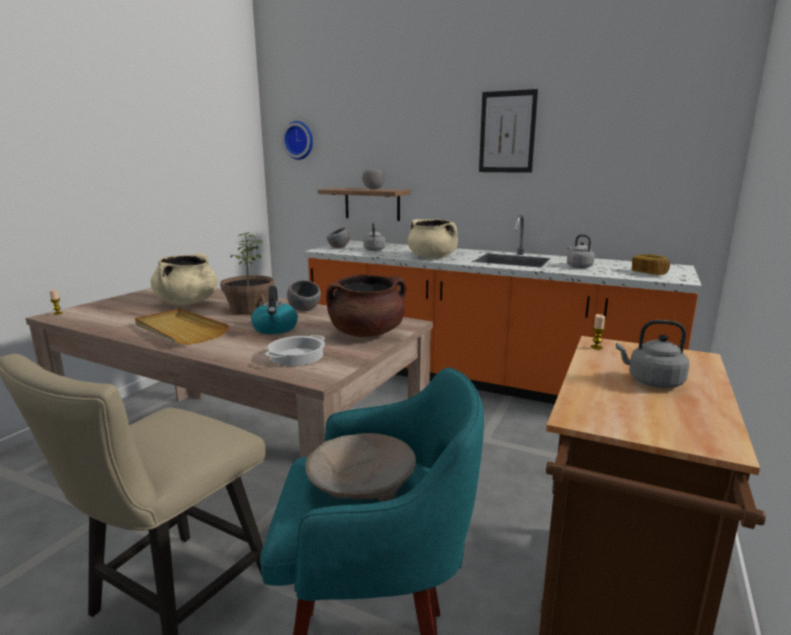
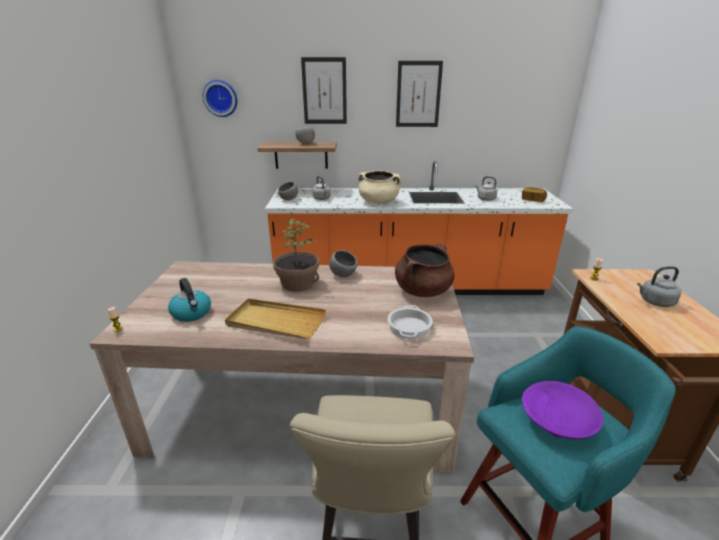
camera: 25 degrees left, 10 degrees up
beige cooking pot [150,253,218,305] -> none
kettle [251,286,298,334] -> kettle moved to [168,278,211,322]
beige bowl [305,433,416,502] -> purple bowl [522,381,604,439]
none -> picture [301,57,347,124]

